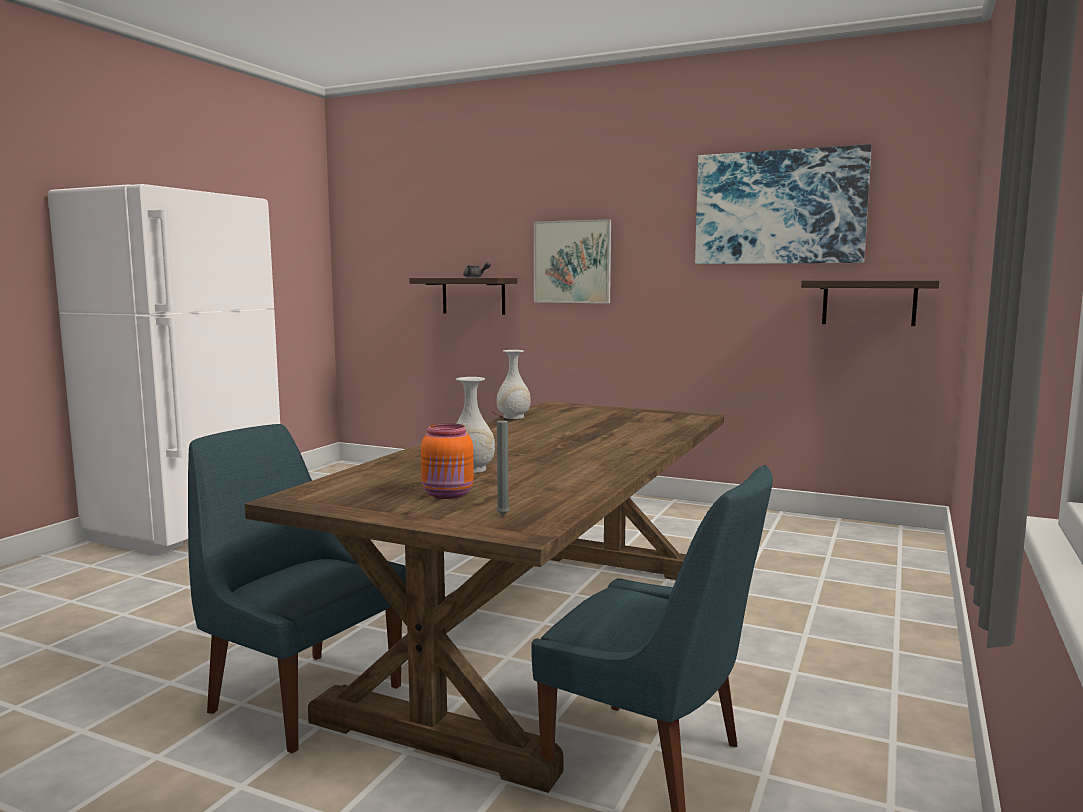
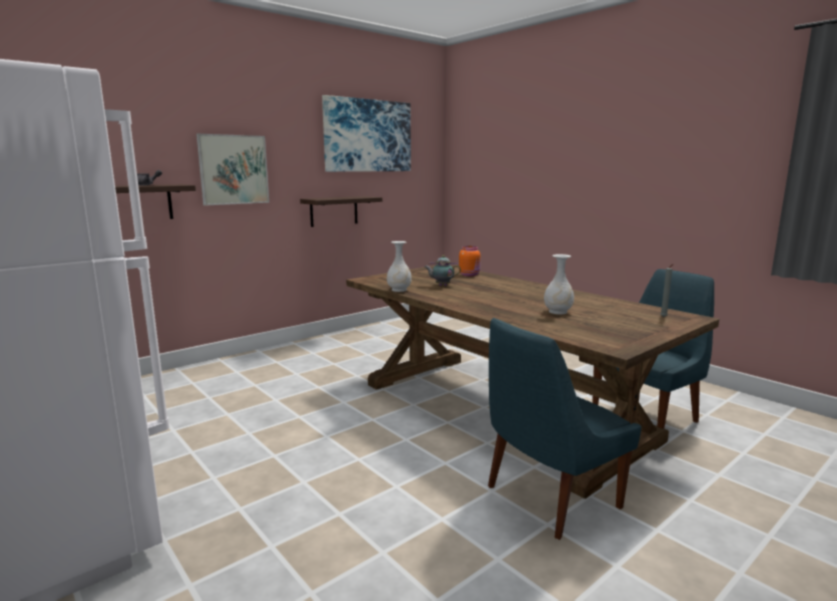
camera: 65 degrees left, 5 degrees up
orange jar [421,423,474,499] -> orange jar moved to [459,246,480,276]
shelf [801,280,939,326] -> shelf moved to [300,196,382,227]
none -> teapot [425,255,461,286]

